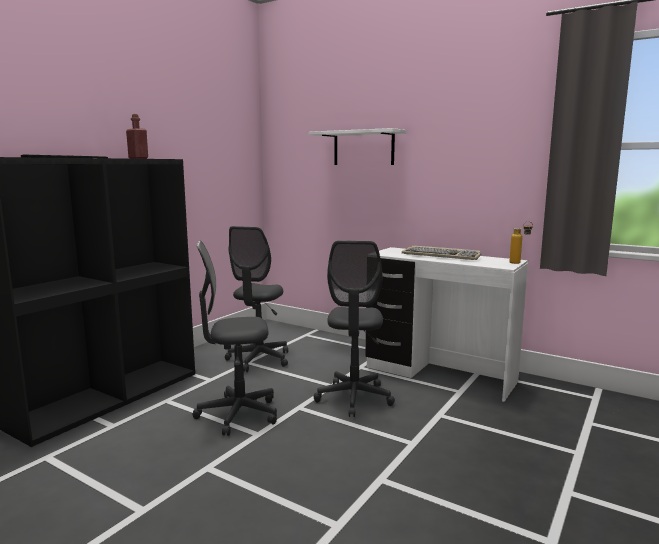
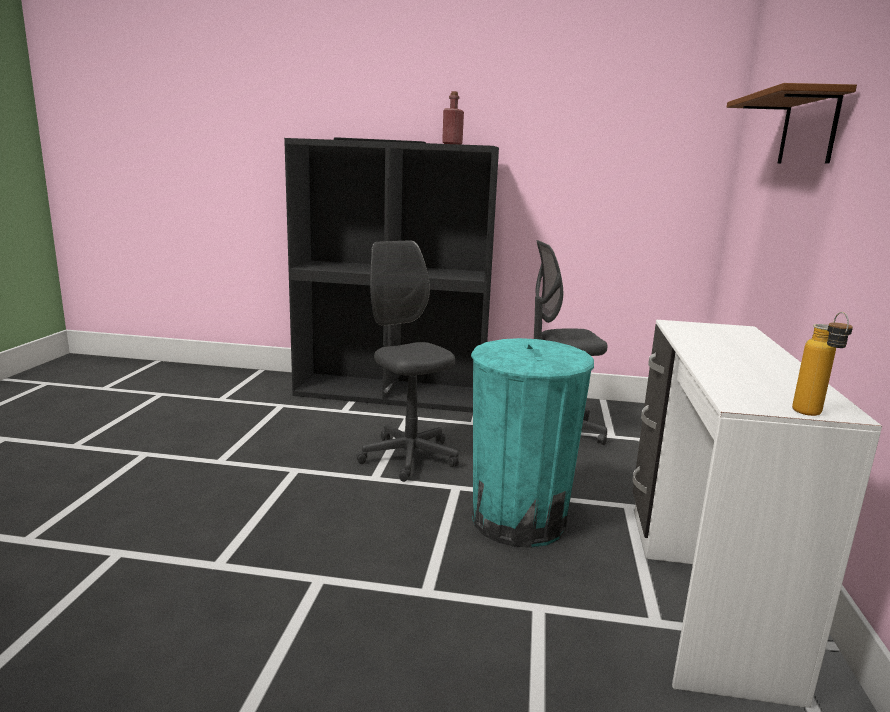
camera: 65 degrees right, 5 degrees up
white shelf [309,128,406,165] -> brown shelf [727,83,857,164]
grey office chair [313,241,395,417] -> turquoise trash can [471,338,594,548]
keyboard [402,246,482,260] -> none

